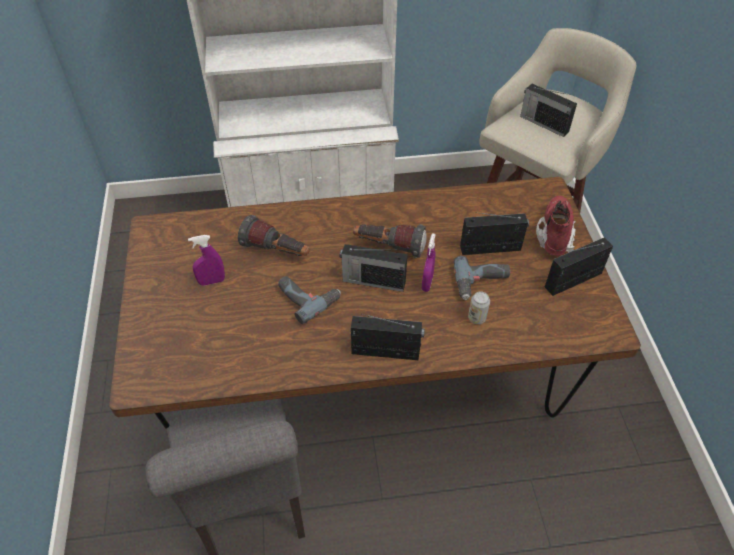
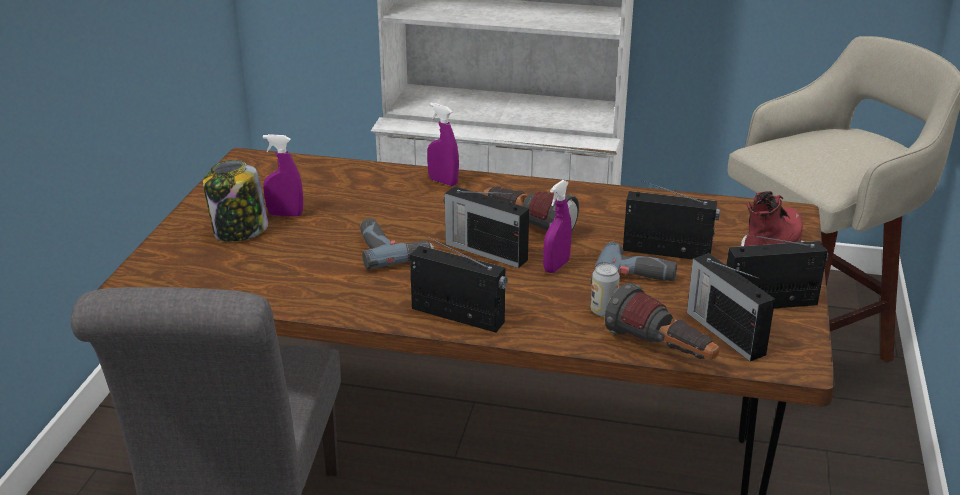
camera: 20 degrees right, 20 degrees down
flashlight [238,215,310,256] -> flashlight moved to [605,283,719,360]
radio [520,84,577,137] -> radio moved to [687,253,775,361]
none -> jar [203,160,268,242]
none -> purple spray bottle [427,103,459,186]

